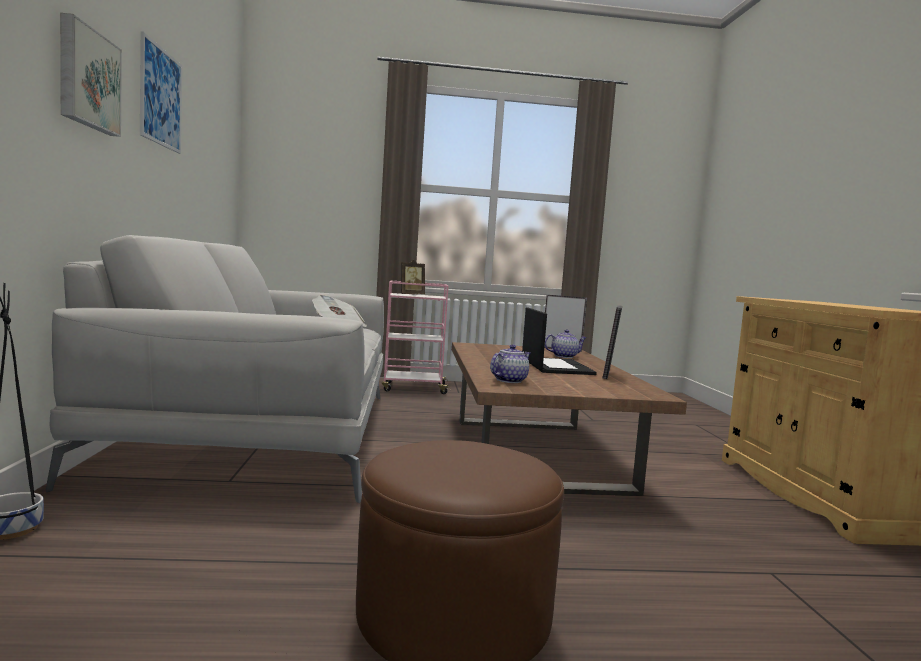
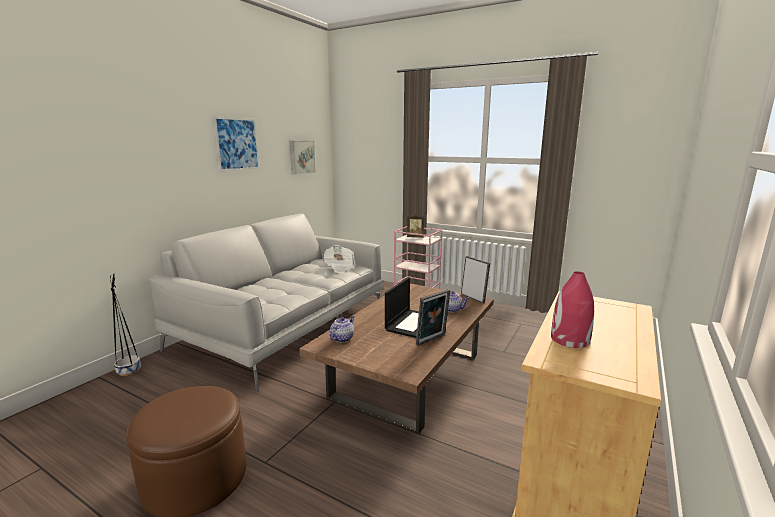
camera: 35 degrees right, 10 degrees up
picture [60,13,122,137] -> picture moved to [290,141,316,175]
teapot [490,345,530,383] -> teapot turned 45 degrees counterclockwise [329,316,354,343]
none -> red vase [551,271,594,348]

